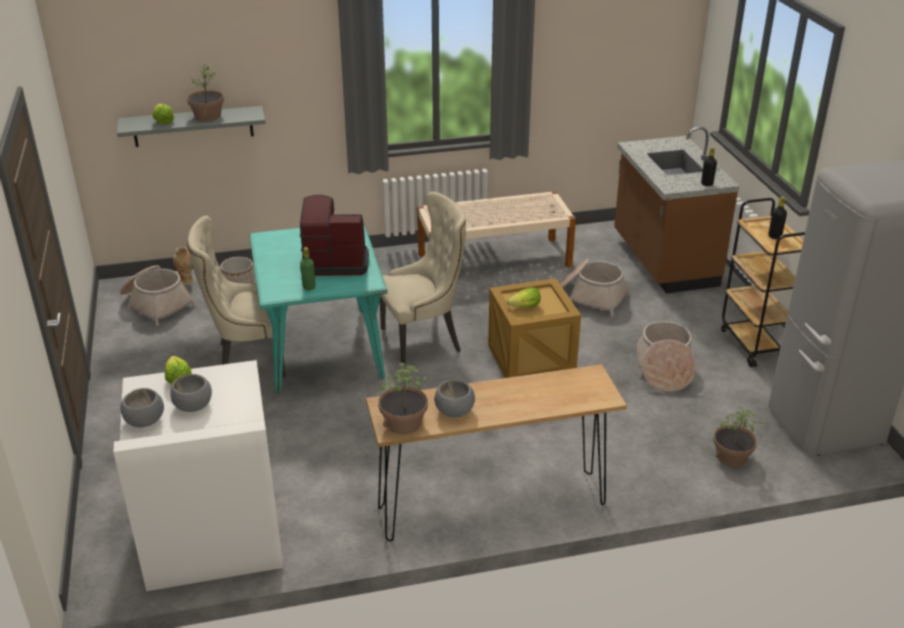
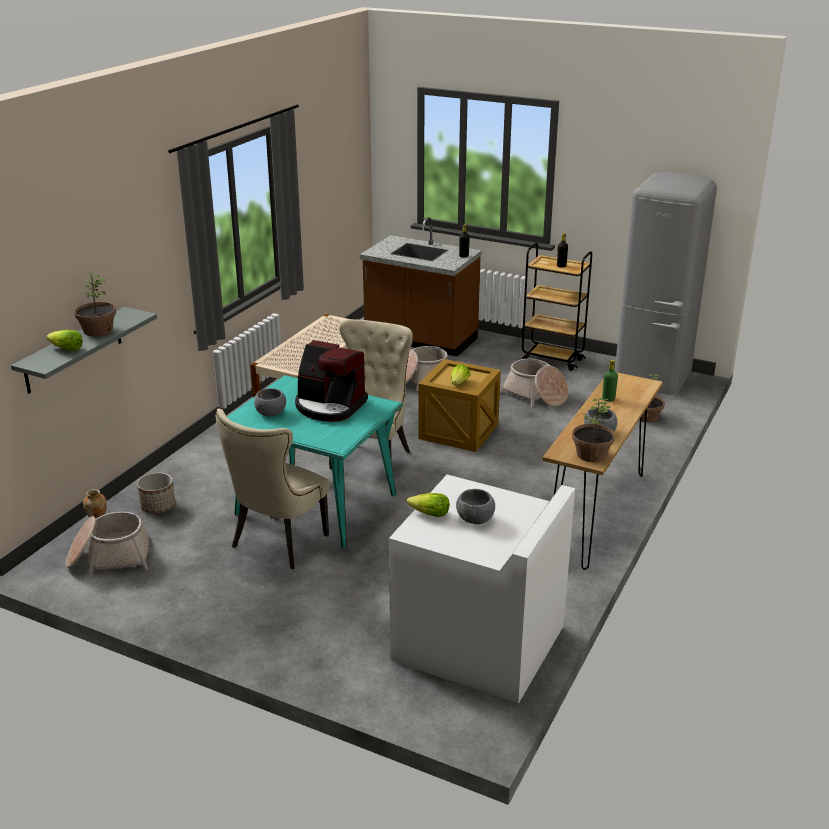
camera: 50 degrees left, 5 degrees down
grey bowl [120,388,164,427] -> grey bowl moved to [254,388,286,416]
coffee machine [300,195,369,276] -> coffee machine turned 105 degrees counterclockwise [295,340,368,422]
green bottle [300,247,315,290] -> green bottle moved to [602,360,618,401]

